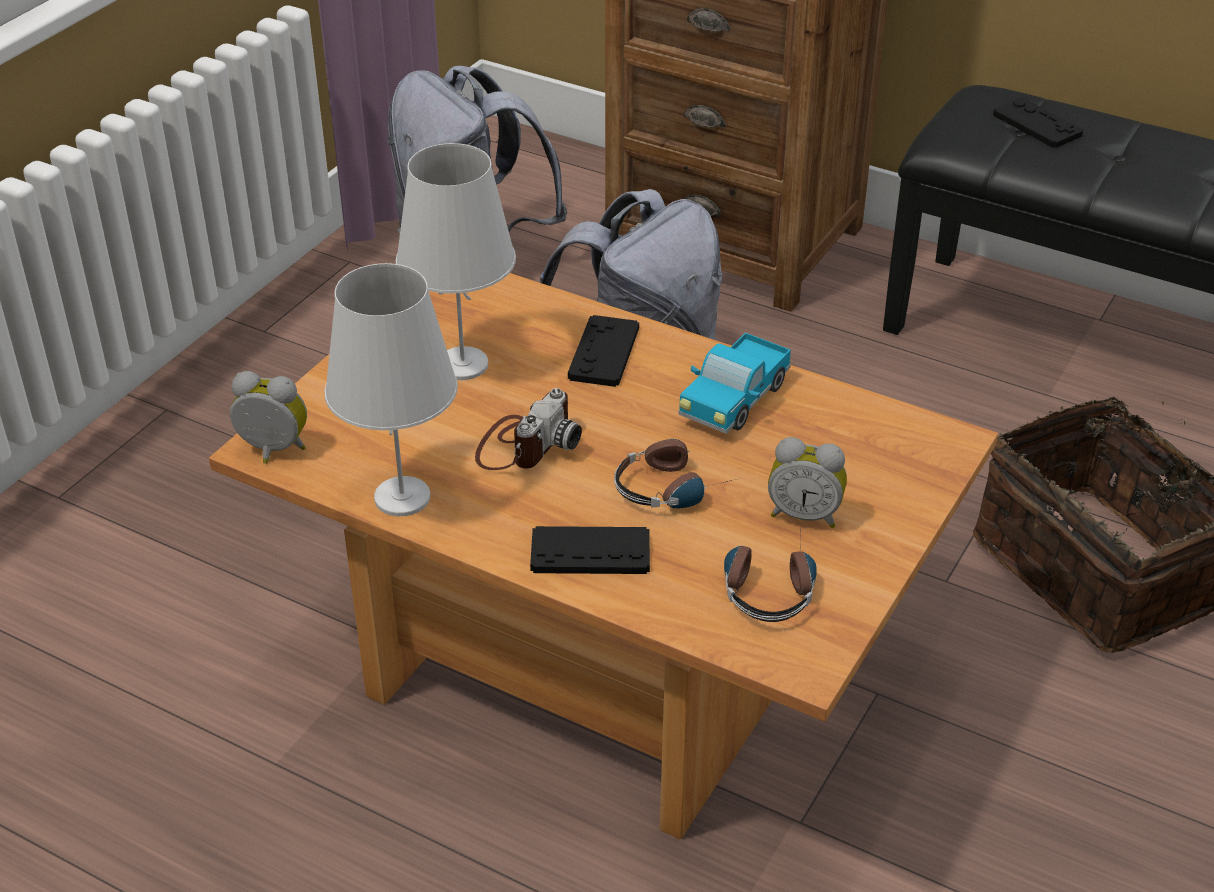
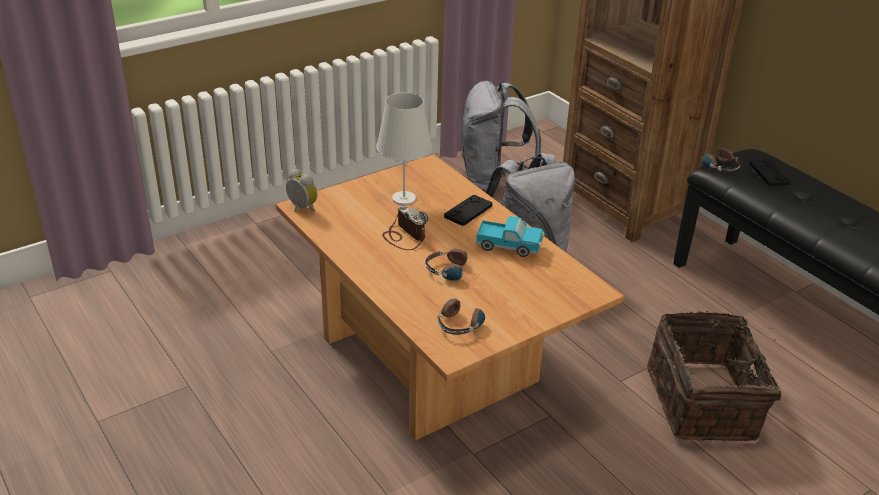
camera: 25 degrees right, 5 degrees down
white table lamp [325,263,458,516] -> none
camera [475,388,582,470] -> camera turned 90 degrees counterclockwise [382,205,428,250]
black game controller [530,526,650,574] -> none
toy truck [678,333,791,434] -> toy truck turned 135 degrees counterclockwise [476,216,545,257]
alarm clock [768,437,847,528] -> none
none -> headphones [702,148,741,171]

